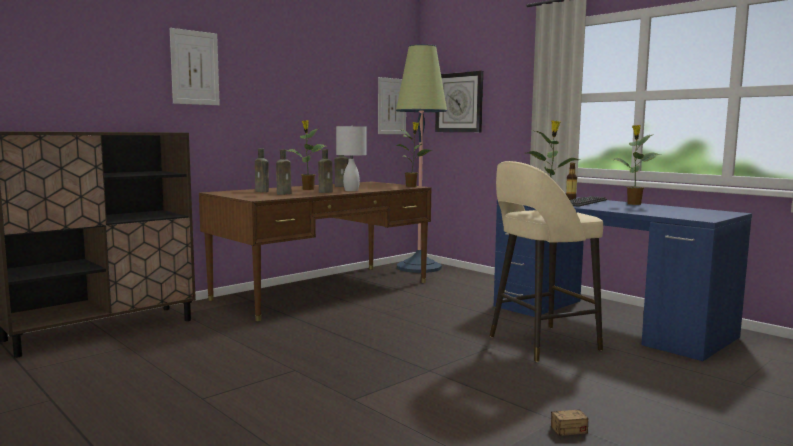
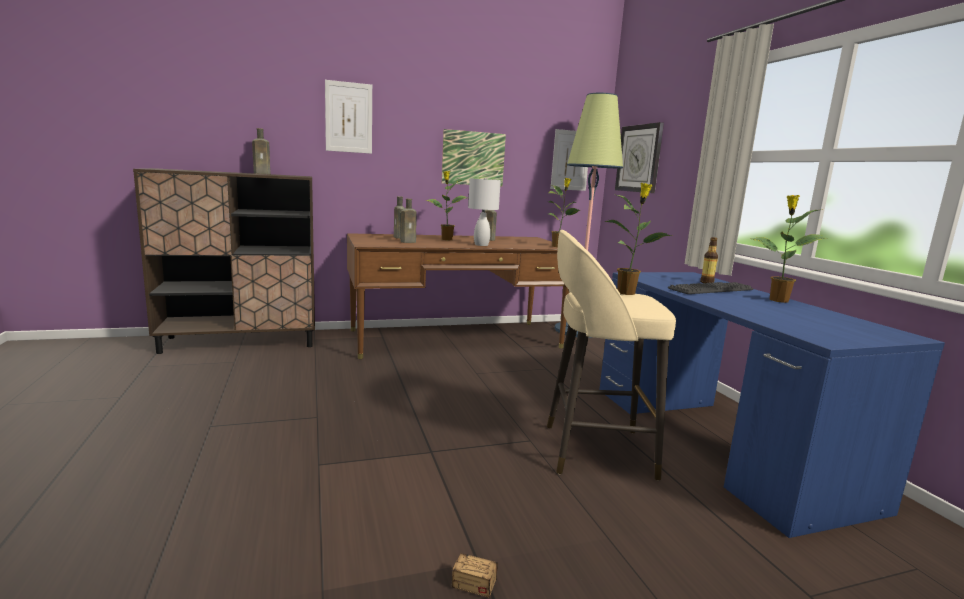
camera: 25 degrees right, 5 degrees up
brown bottle [318,149,333,193] -> brown bottle moved to [252,128,270,174]
none -> picture [441,129,506,186]

